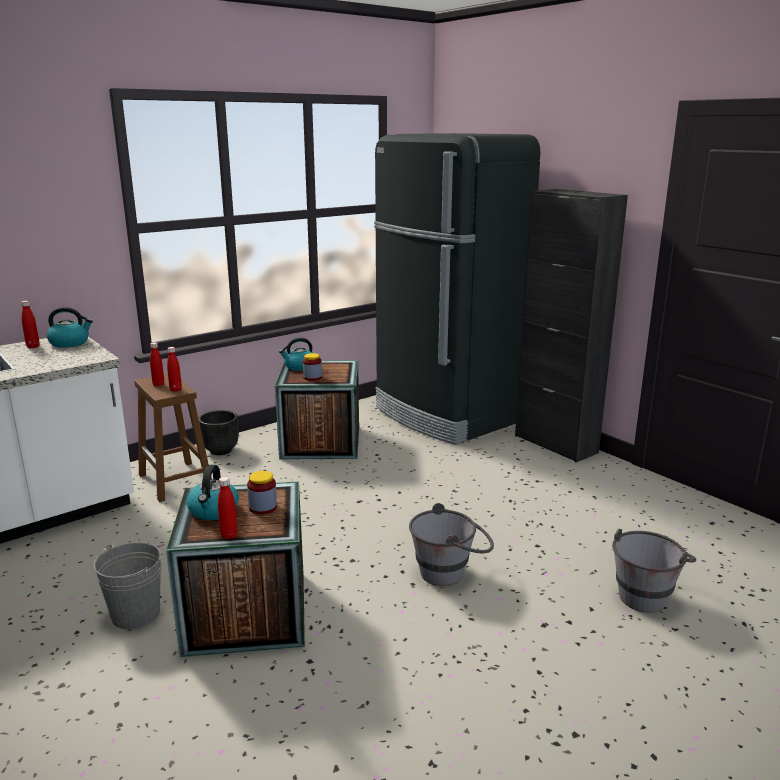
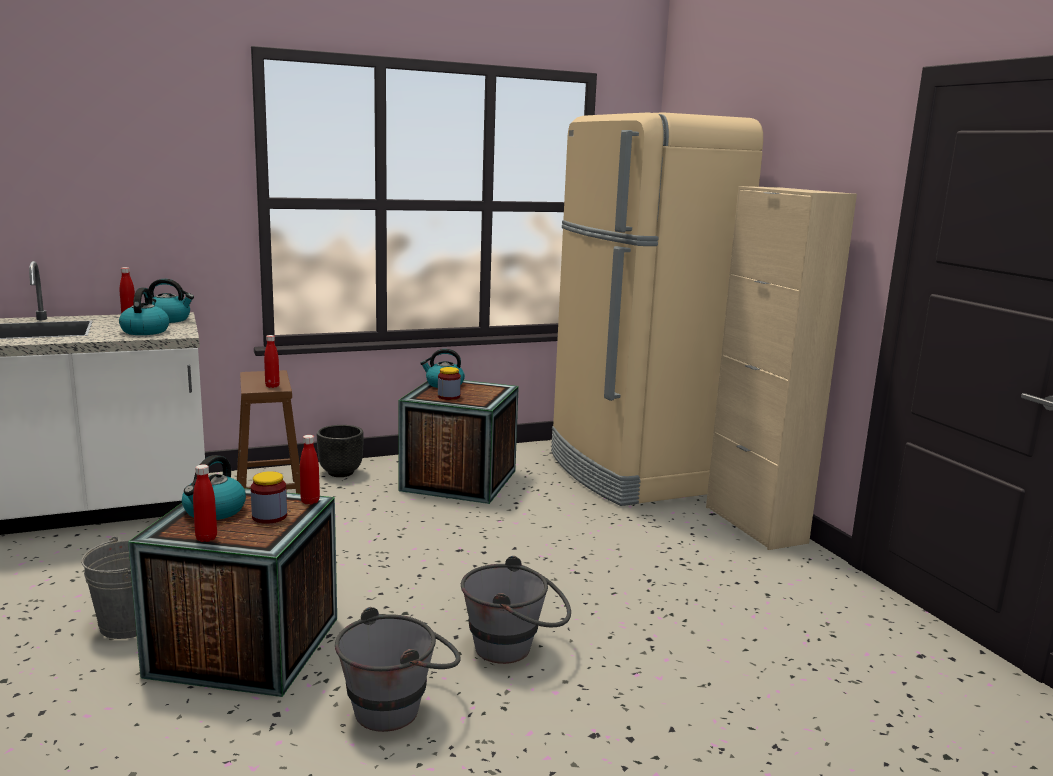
camera: 15 degrees right, 5 degrees down
red bottle [150,342,164,386] -> red bottle moved to [300,435,320,505]
black fridge [374,133,540,445] -> beige fridge [551,112,763,506]
black cabinet [515,189,628,462] -> beige cabinet [706,186,857,550]
grey bucket [612,529,696,613] -> grey bucket moved to [335,607,461,732]
none -> kettle [119,288,169,335]

